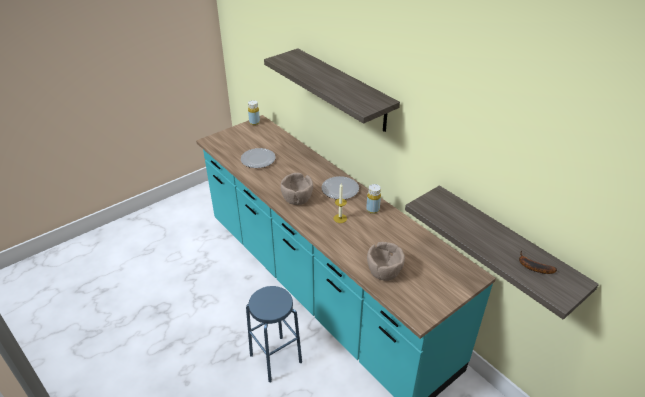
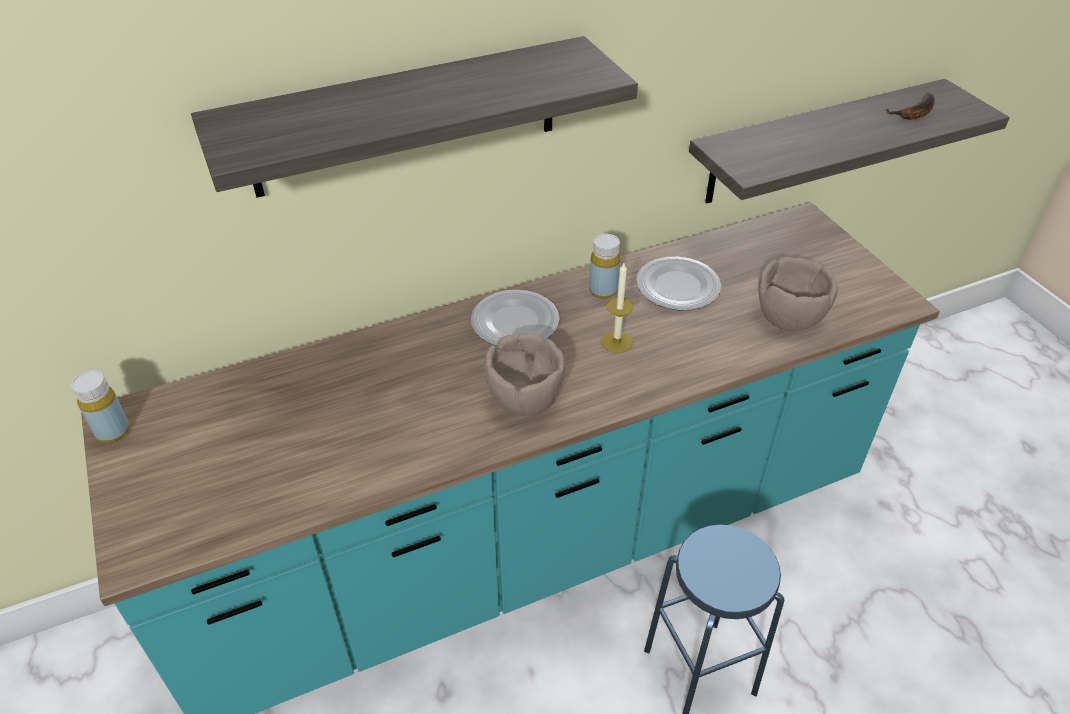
camera: 75 degrees left, 5 degrees up
plate [241,148,276,168] -> plate moved to [636,257,721,310]

